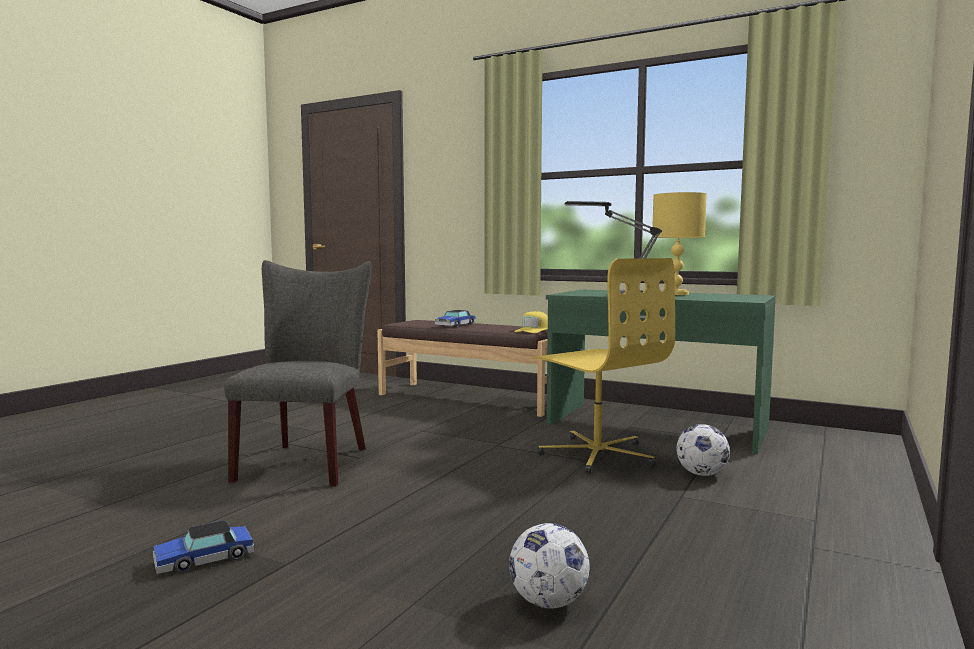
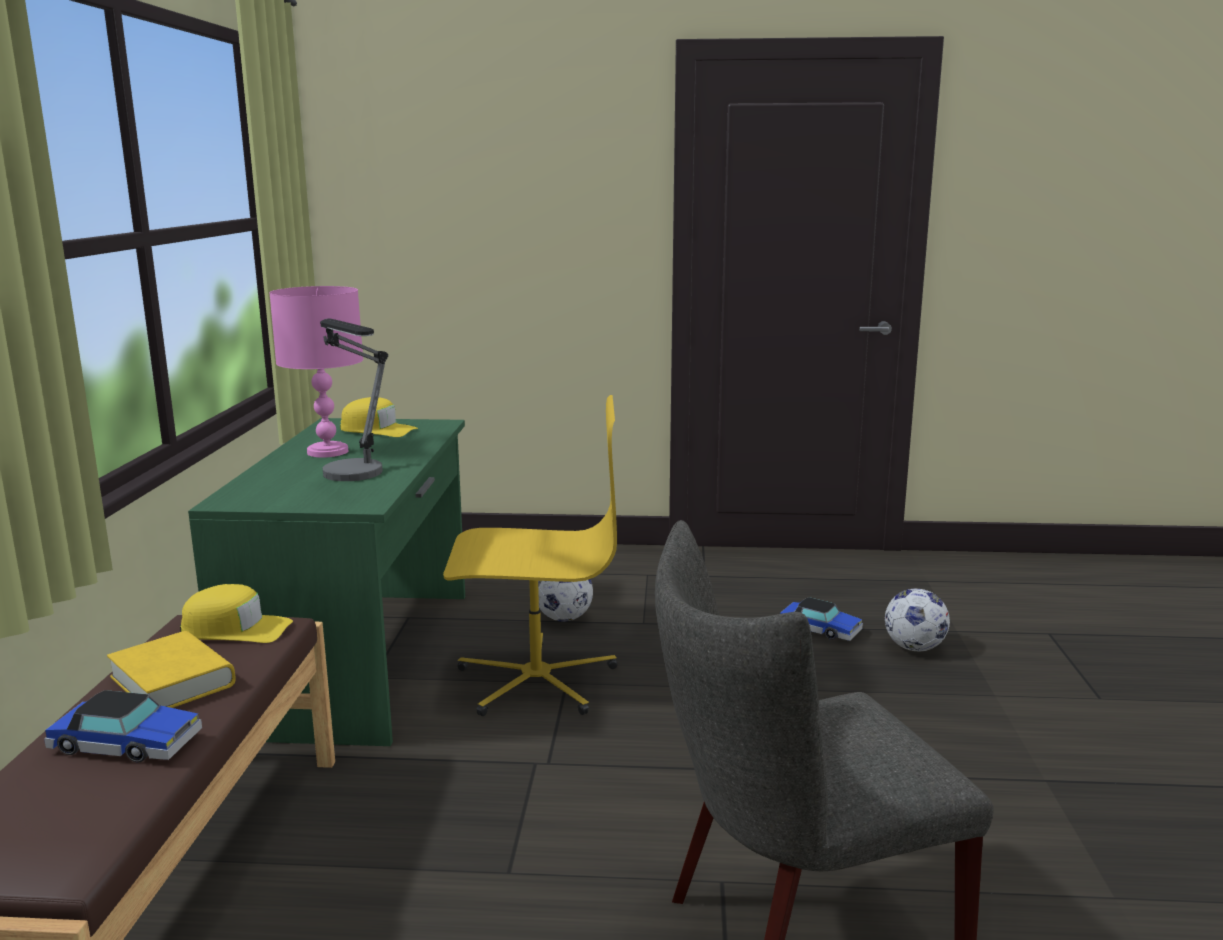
camera: 115 degrees left, 10 degrees up
toy car [153,520,254,574] -> toy car moved to [780,597,863,641]
yellow office chair [532,258,675,474] -> yellow office chair turned 60 degrees clockwise [443,395,618,716]
yellow table lamp [652,192,707,295] -> pink table lamp [269,286,363,458]
none -> yellow book [107,631,236,708]
none -> yellow cap [340,397,418,437]

